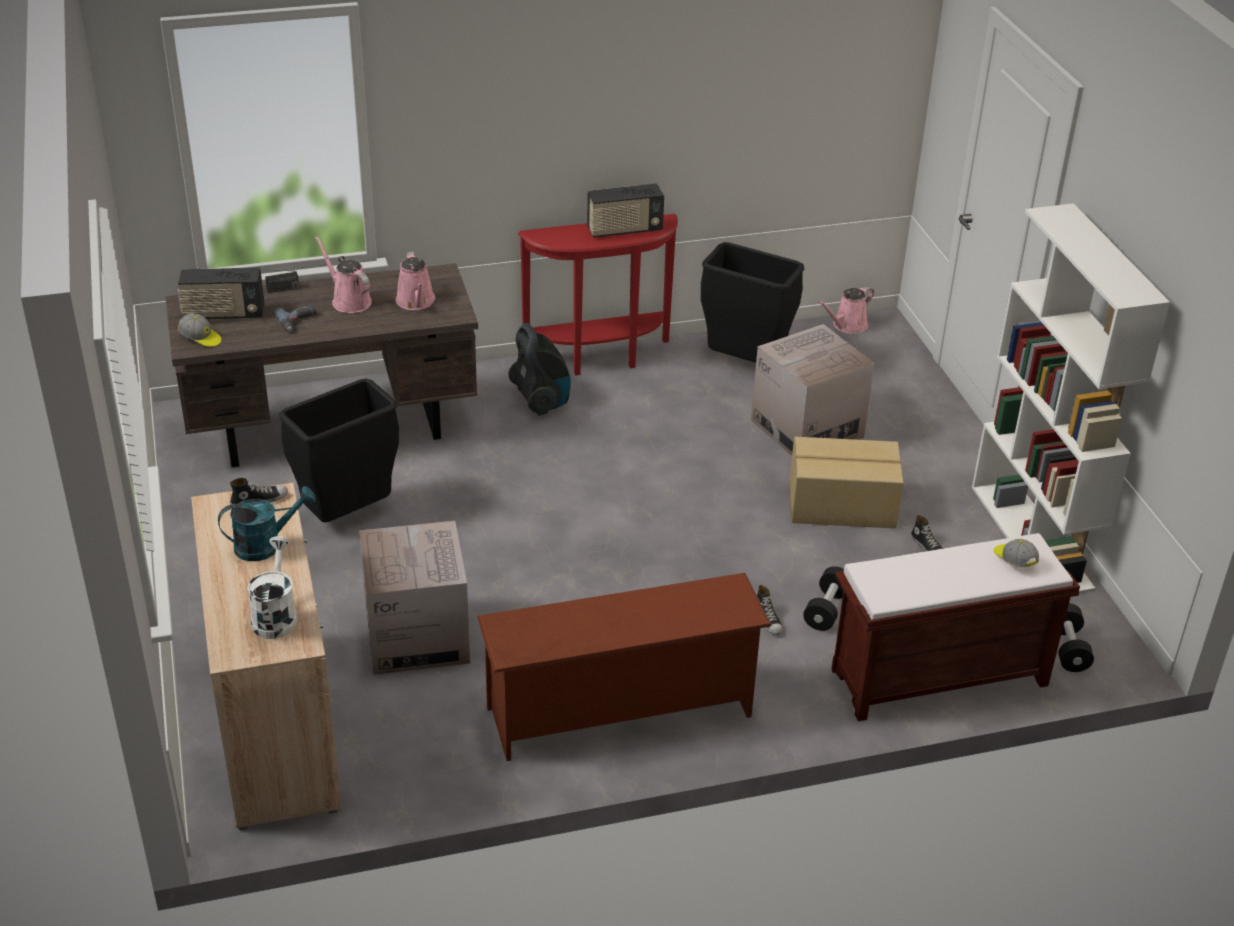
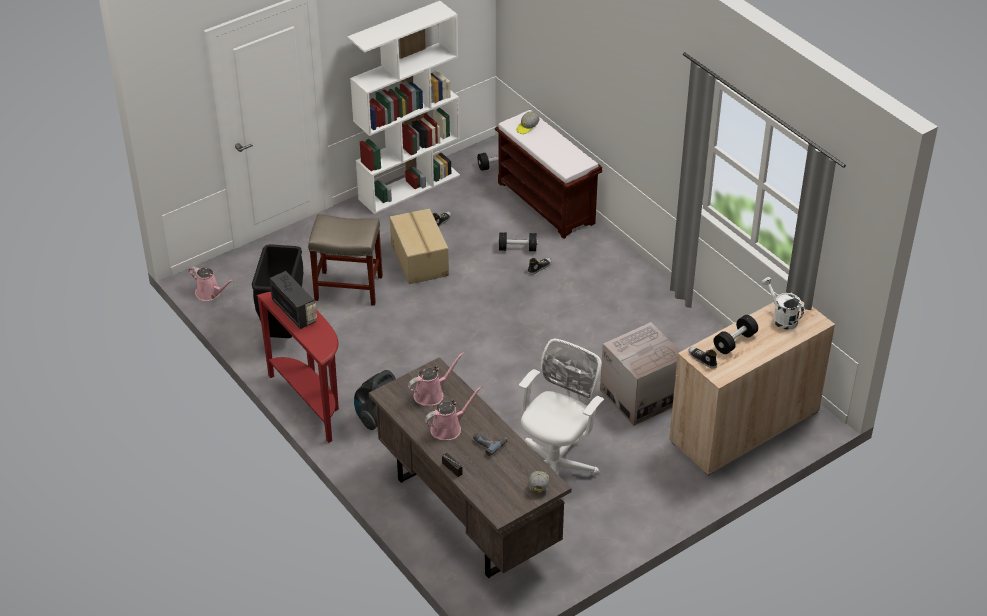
camera: 110 degrees left, 5 degrees up
radio [178,268,265,319] -> none
turquoise watering can [218,486,316,561] -> black dumbbell [713,315,758,354]
white watering can [247,536,297,639] -> white watering can turned 75 degrees clockwise [762,277,804,330]
black trash can [280,378,399,523] -> white office chair [519,339,604,500]
pink watering can [315,236,372,313] -> pink watering can turned 150 degrees counterclockwise [425,386,482,440]
brown shoe rack [477,573,771,761] -> none
cardboard box [751,324,874,456] -> beige stool [308,214,383,306]

